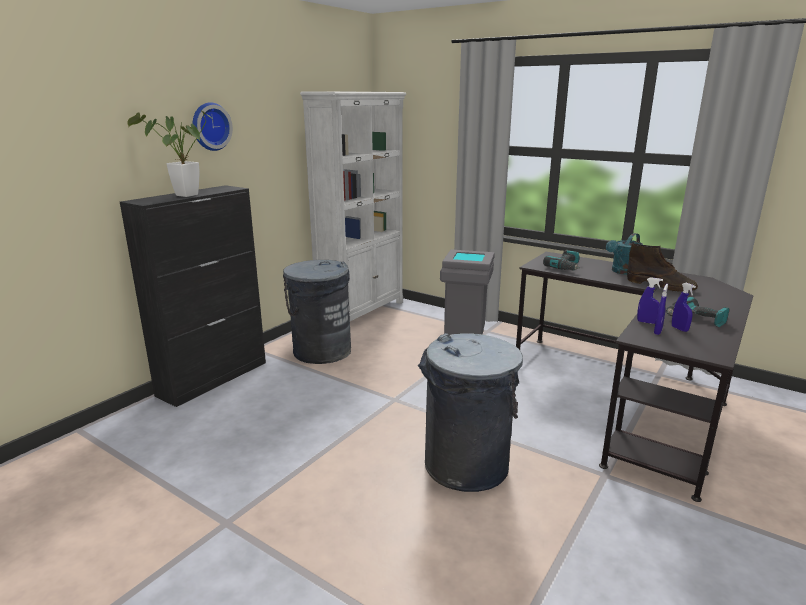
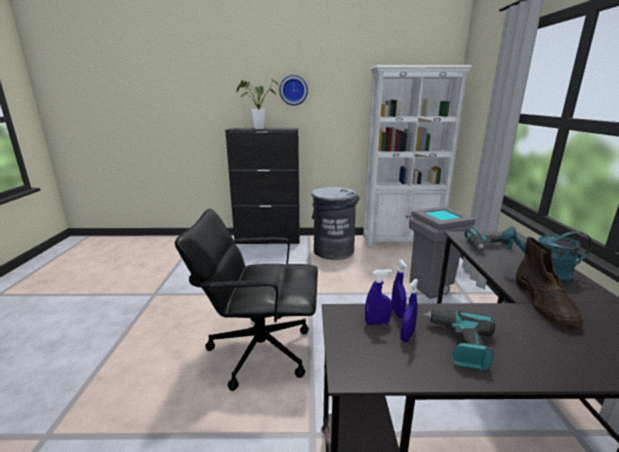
camera: 55 degrees right, 0 degrees up
grey trash can [418,333,523,492] -> black office chair [175,208,318,391]

